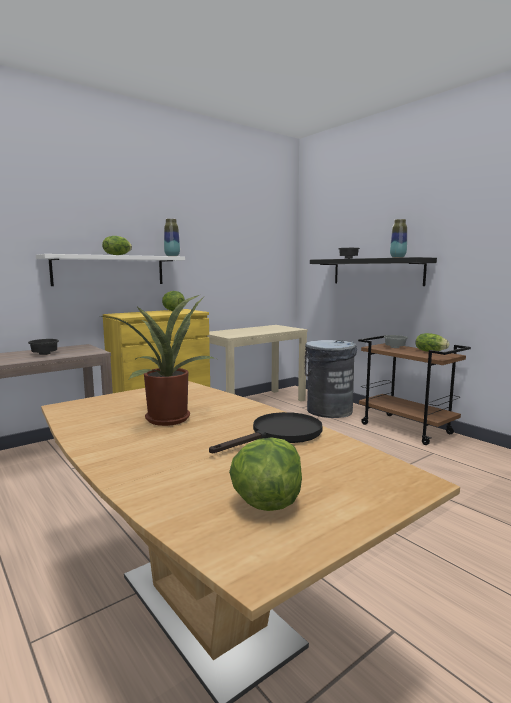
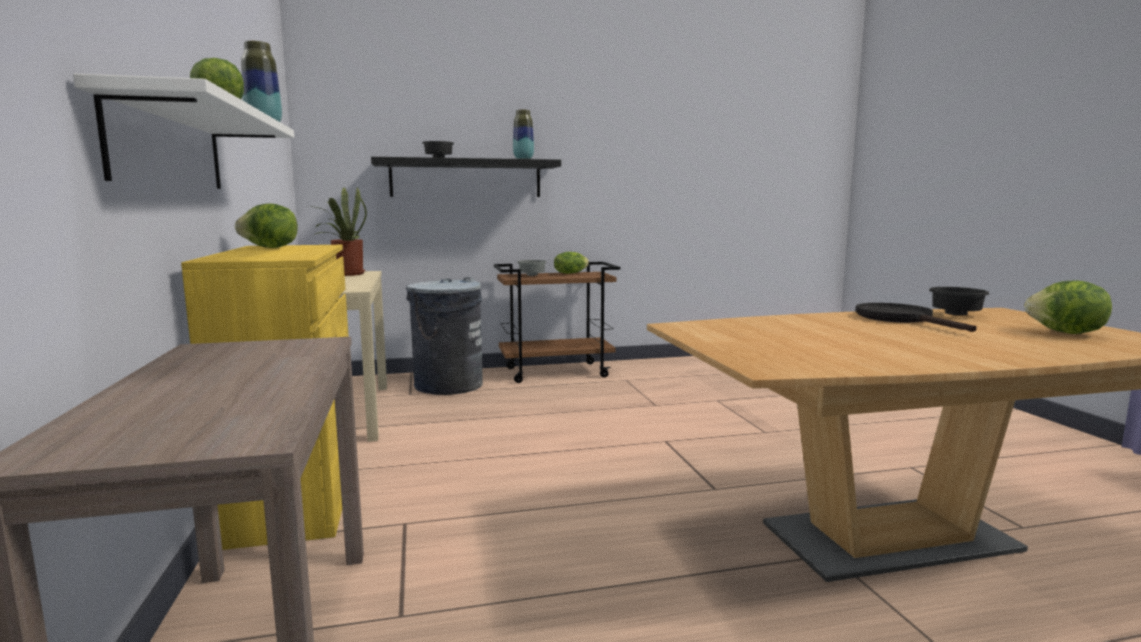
camera: 65 degrees left, 0 degrees up
black bowl [28,339,59,355] -> black bowl moved to [929,287,989,316]
potted plant [98,295,216,426] -> potted plant moved to [308,187,367,276]

